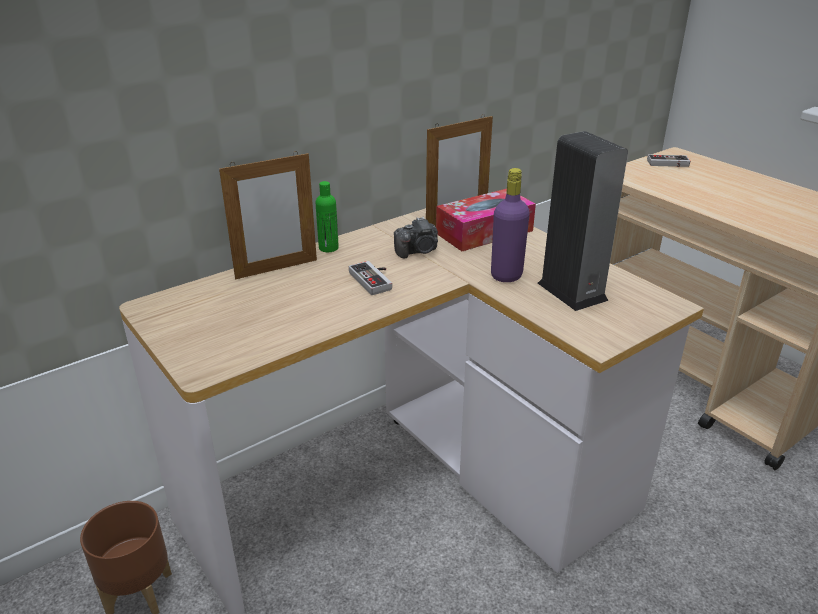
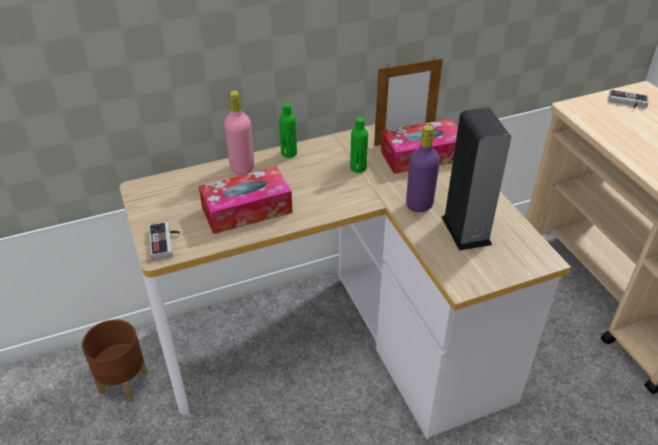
camera: 15 degrees right, 10 degrees up
picture frame [219,151,317,279] -> pink bottle [224,90,254,175]
game controller [349,261,392,295] -> game controller moved to [149,222,180,260]
camera [394,217,438,259] -> green bottle [350,117,368,173]
none -> tissue box [199,167,293,234]

